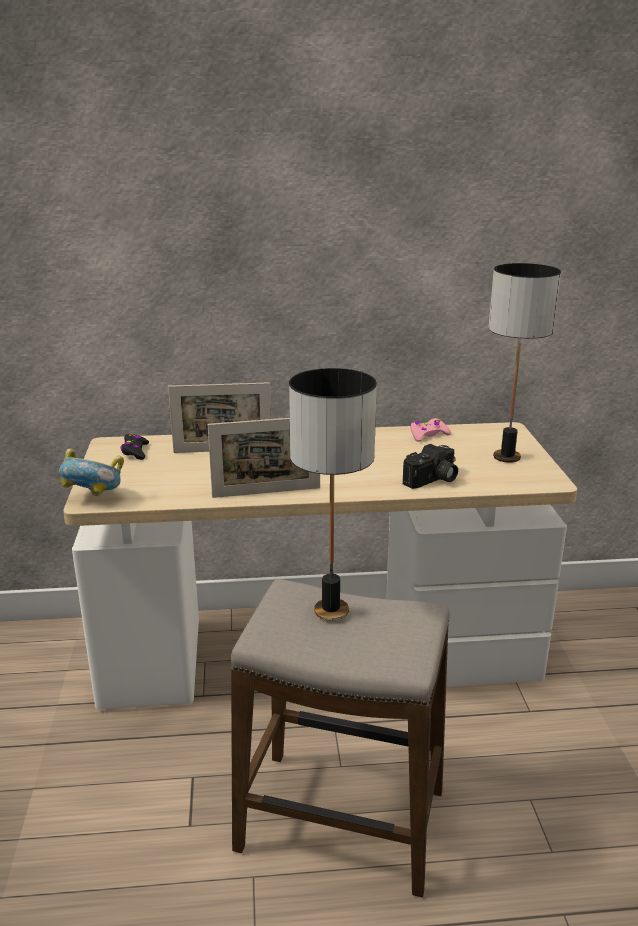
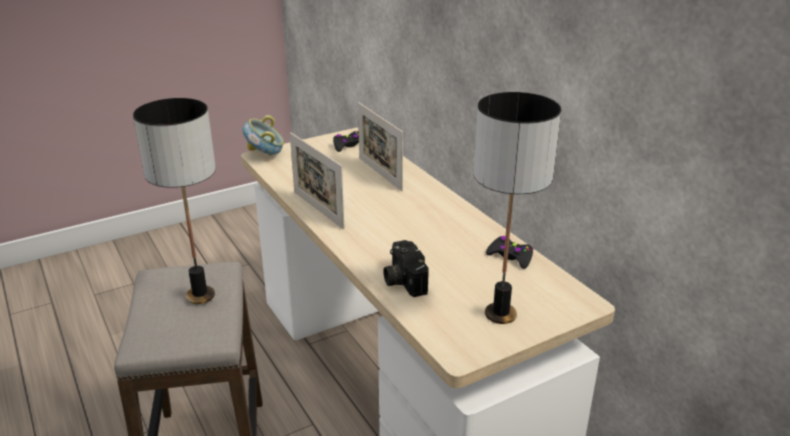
camera: 65 degrees right, 5 degrees up
camera [403,444,458,489] -> camera turned 45 degrees clockwise [383,240,429,297]
pink game controller [410,418,451,442] -> black game controller [486,236,534,269]

